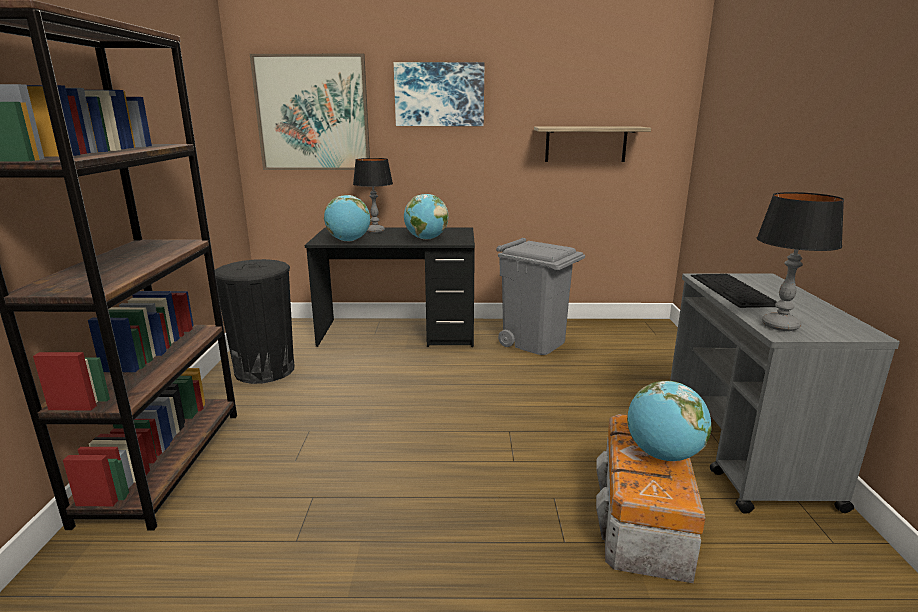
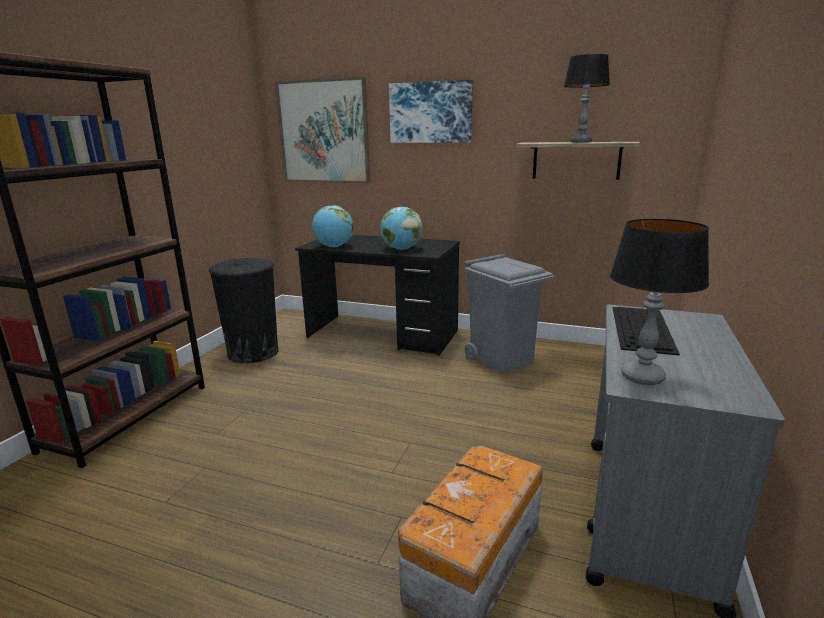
camera: 20 degrees right, 0 degrees up
table lamp [353,158,393,233] -> table lamp moved to [564,54,610,143]
globe [627,381,711,461] -> none

